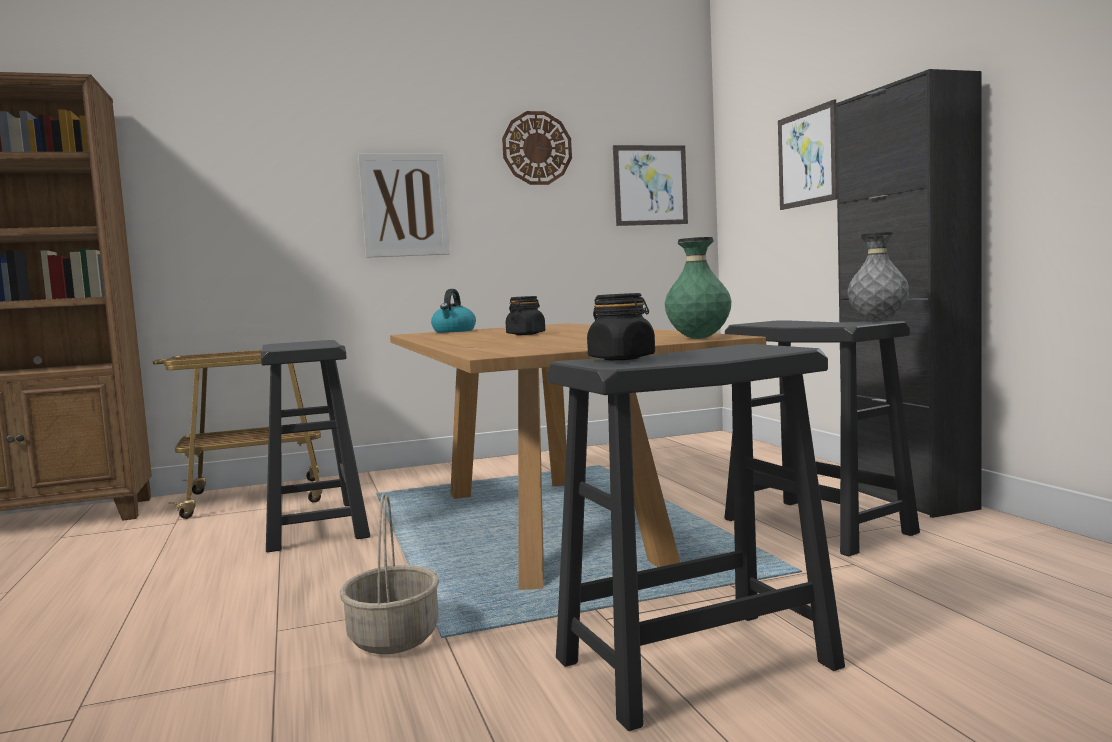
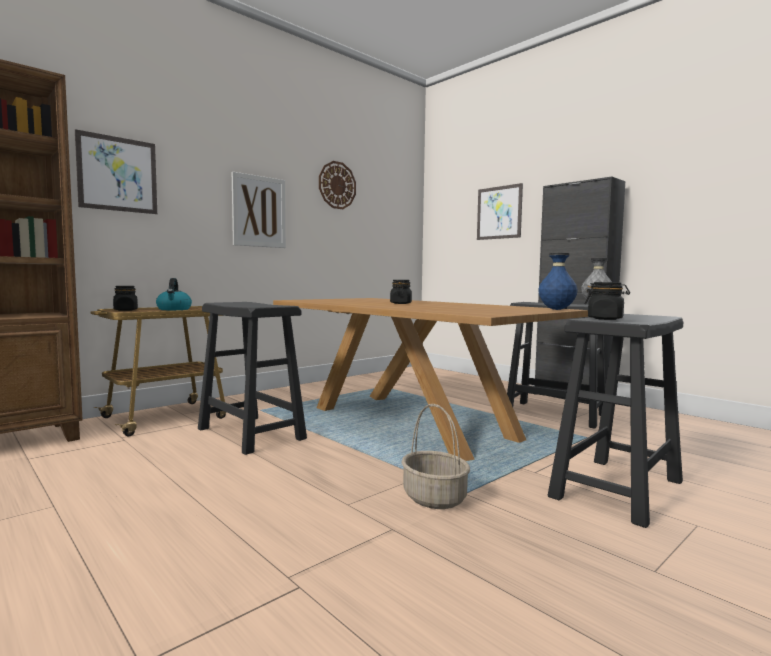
camera: 25 degrees left, 0 degrees up
kettle [431,289,476,333] -> kettle moved to [156,278,192,310]
picture [613,145,688,226] -> picture moved to [75,129,157,214]
green vase [665,237,731,339] -> blue vase [538,253,578,310]
none -> black jar [113,286,138,311]

